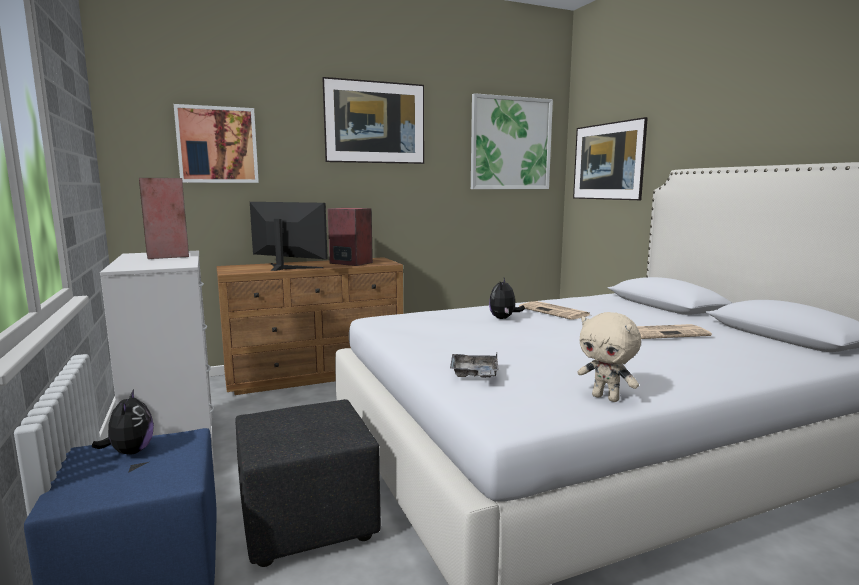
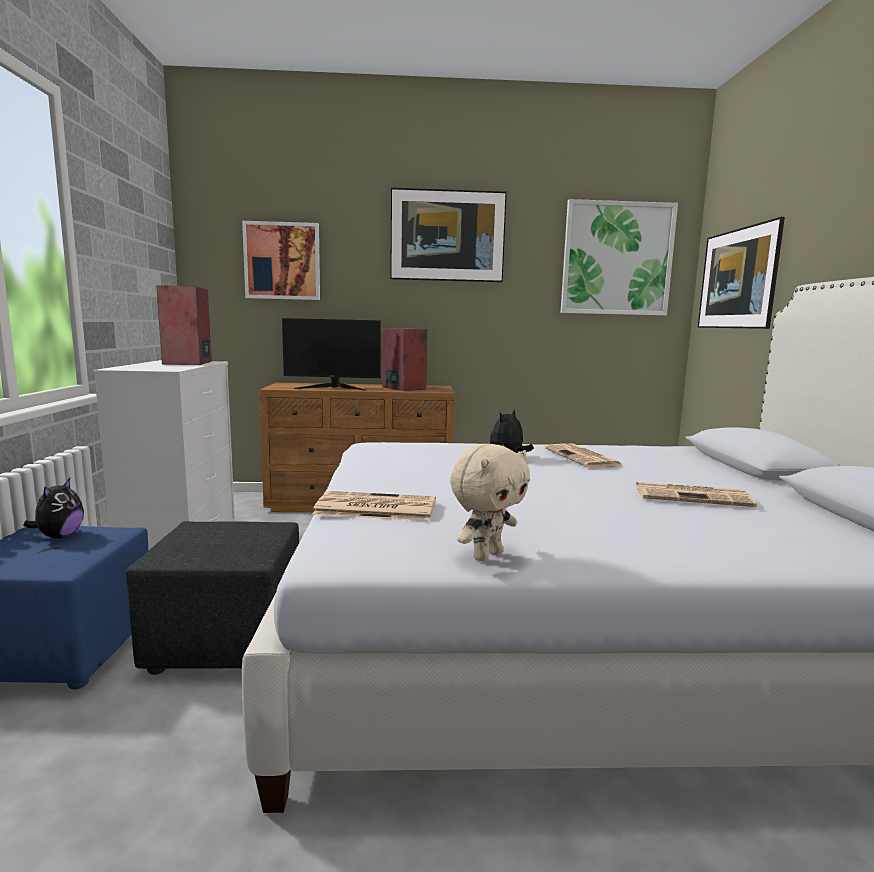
camera: 20 degrees right, 0 degrees up
monitor [250,202,328,271] -> monitor turned 135 degrees clockwise [282,318,381,391]
grey tray [450,353,499,378] -> newspaper [312,491,436,521]
beige plush toy [577,312,641,402] -> beige plush toy turned 105 degrees counterclockwise [450,444,530,561]

